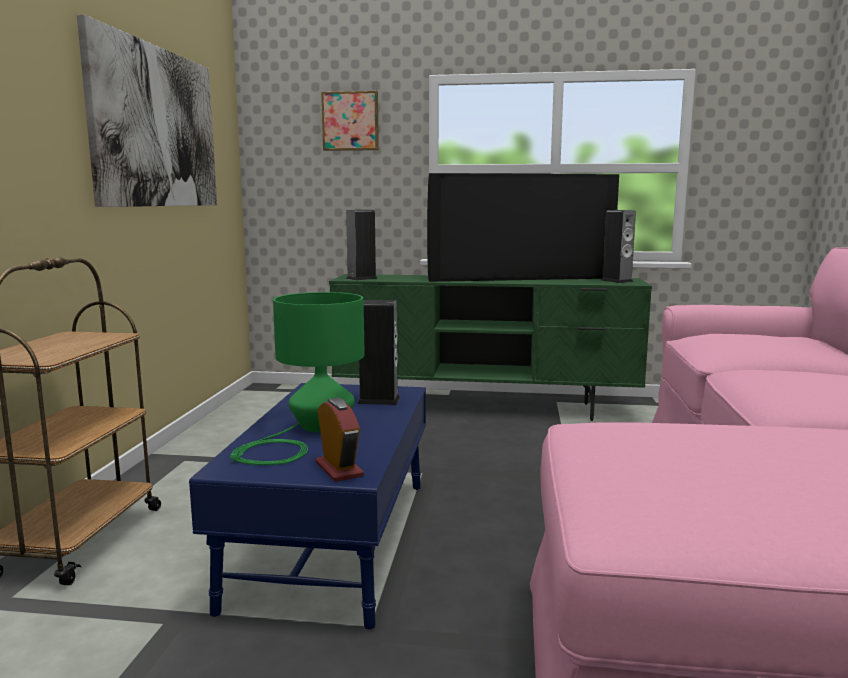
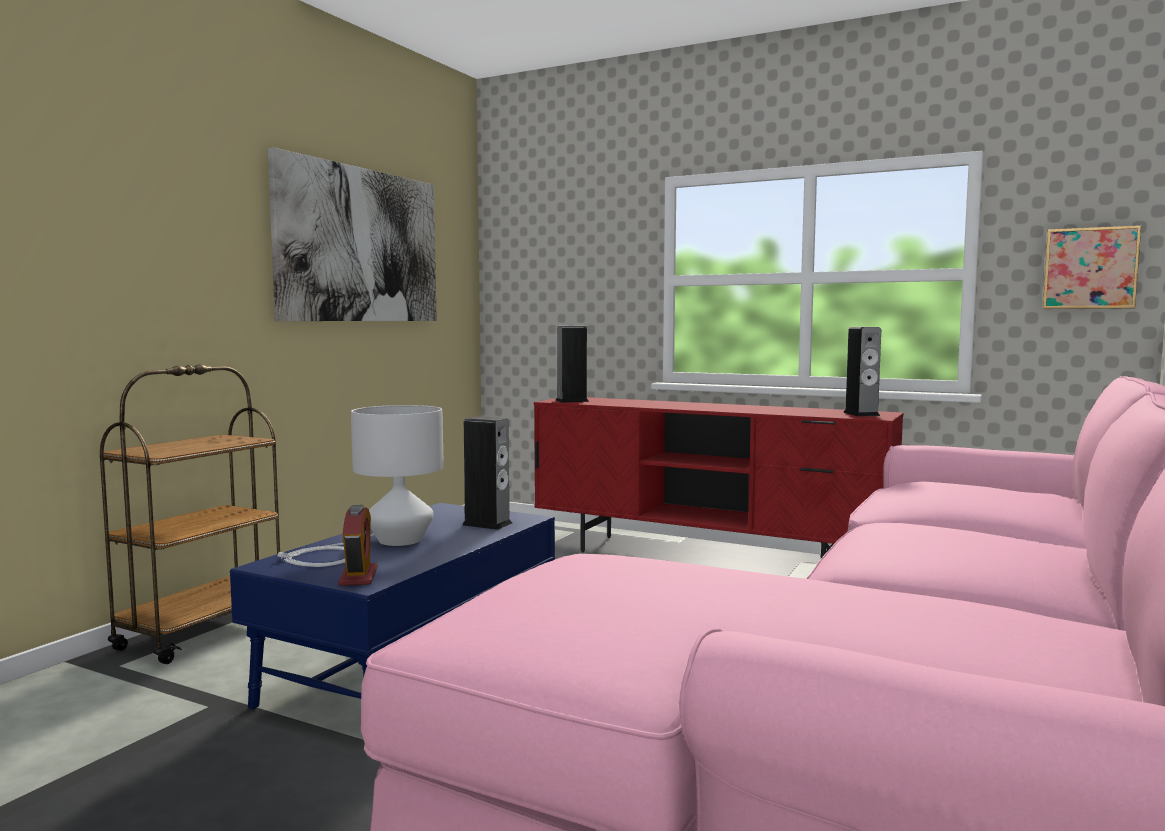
camera: 20 degrees right, 5 degrees down
green table lamp [230,292,364,465] -> white table lamp [277,405,443,567]
picture [321,91,379,151] -> picture moved to [1042,225,1141,309]
green tv stand [329,274,652,421] -> red tv stand [534,397,904,558]
television [427,173,619,282] -> none

